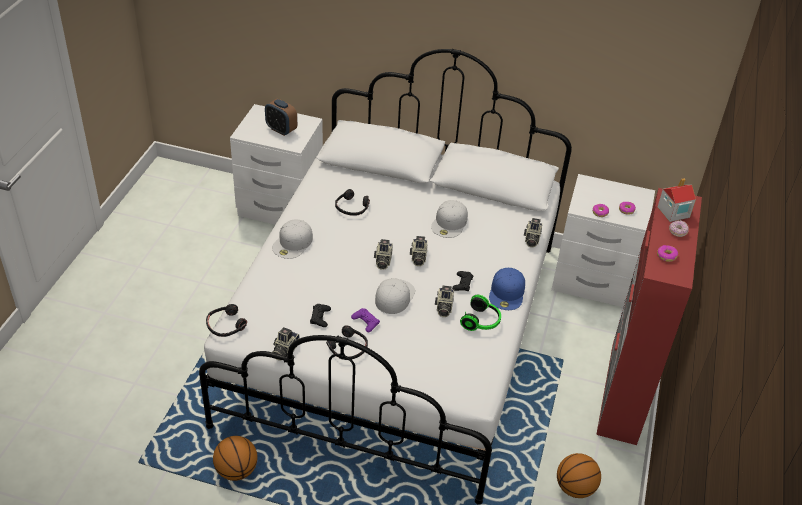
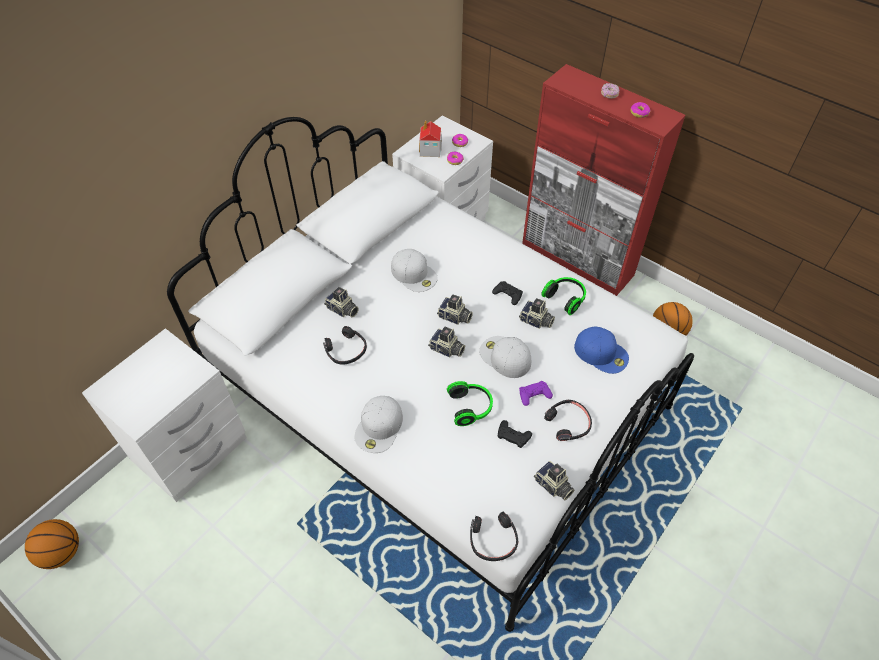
camera: 65 degrees left, 10 degrees up
basketball [213,436,258,481] -> basketball moved to [25,519,79,569]
alarm clock [265,99,297,136] -> none
white cap [272,220,313,259] -> white cap turned 60 degrees clockwise [354,396,403,453]
blue cap [489,268,525,310] -> blue cap moved to [574,326,629,374]
camera [524,218,543,247] -> camera moved to [324,287,359,317]
toy house [658,178,696,222] -> toy house moved to [419,121,442,157]
none -> headphones [447,381,493,426]

